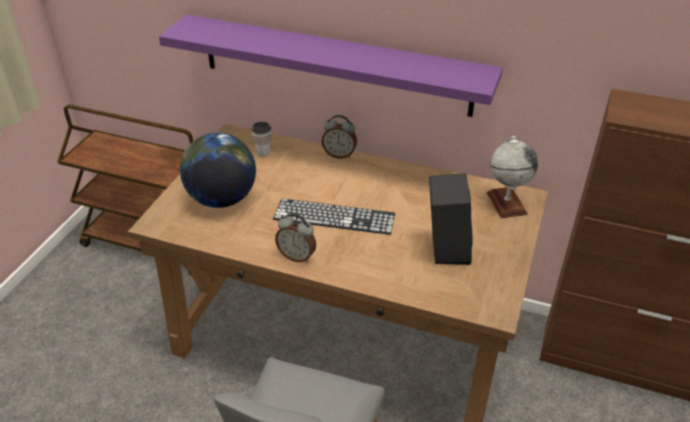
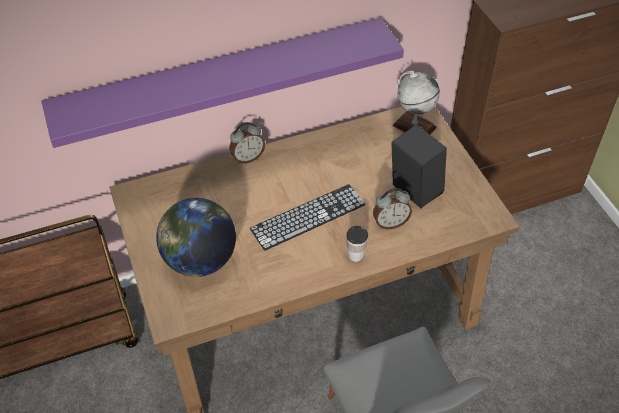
camera: 40 degrees left, 10 degrees up
cup [251,122,271,157] -> cup moved to [346,226,368,262]
alarm clock [275,213,316,263] -> alarm clock moved to [373,188,412,229]

